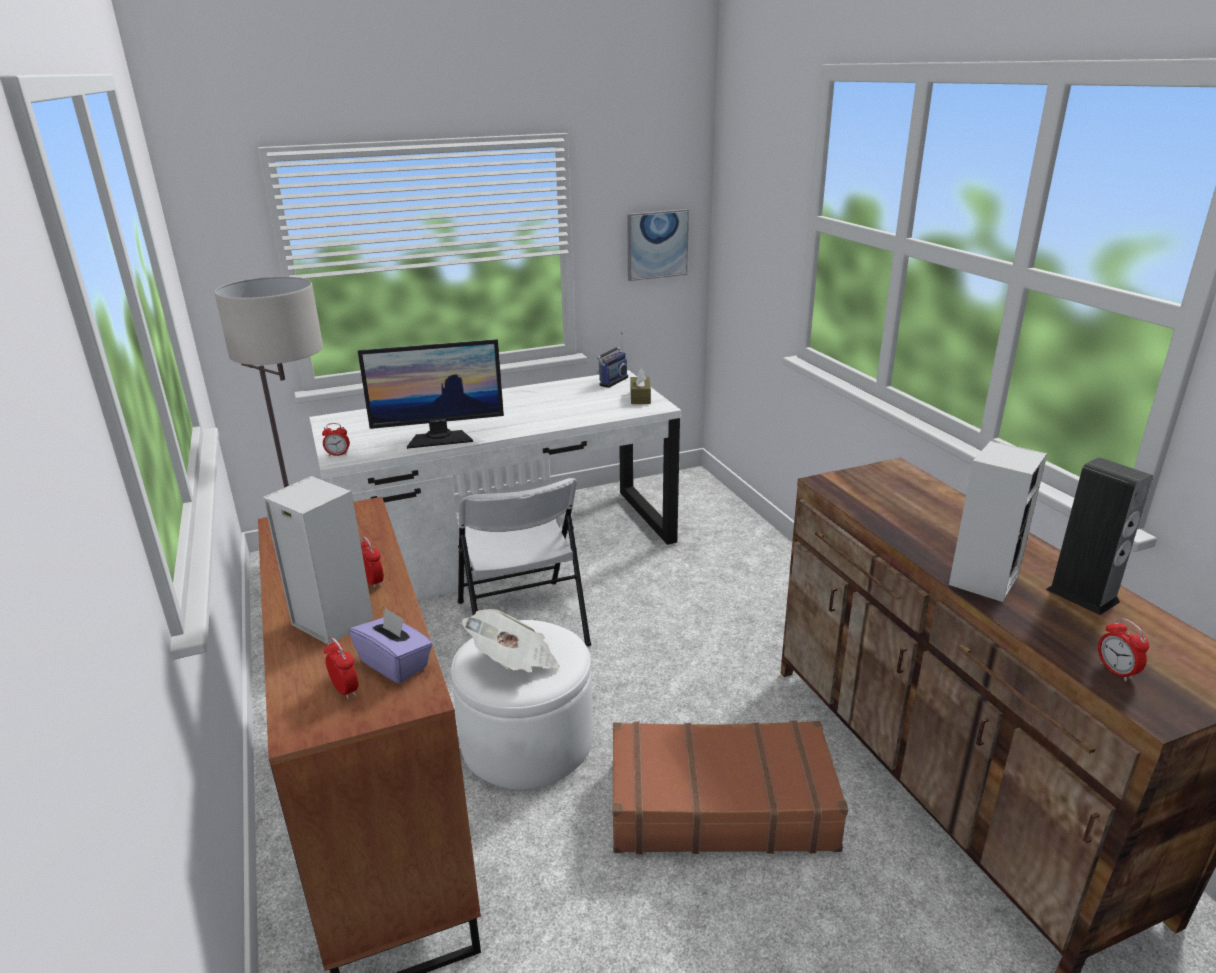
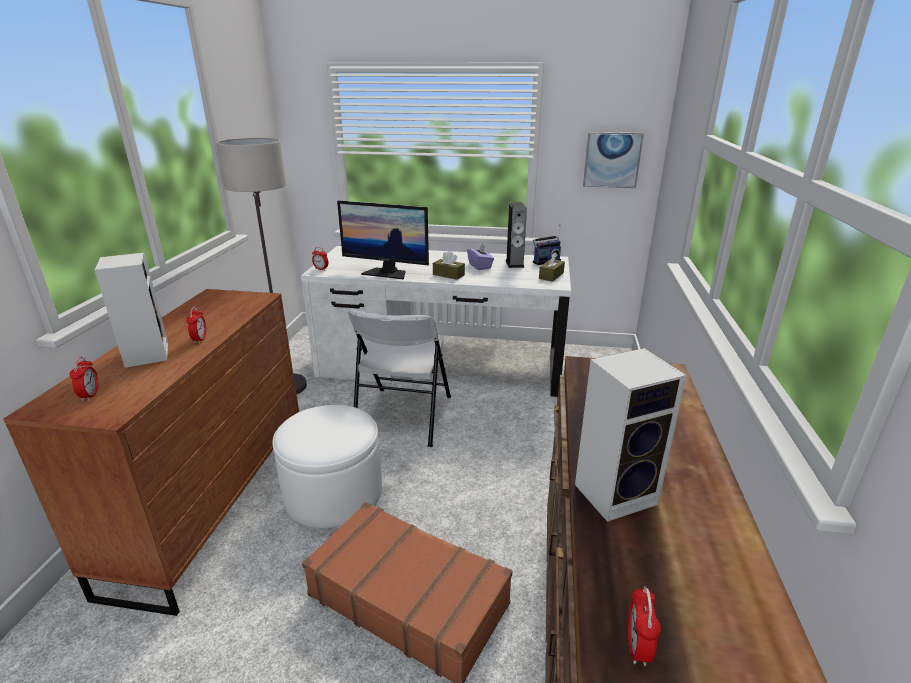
camera: 30 degrees right, 0 degrees up
purple tissue box [349,607,433,684] -> purple tissue box moved to [467,243,494,270]
newspaper [462,609,560,672] -> none
speaker [1046,457,1153,615] -> speaker moved to [505,202,527,268]
none -> brown tissue box [433,251,465,280]

